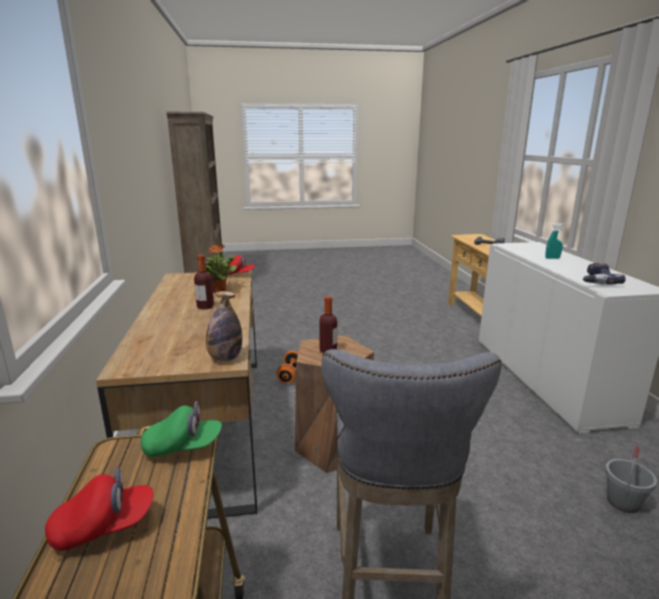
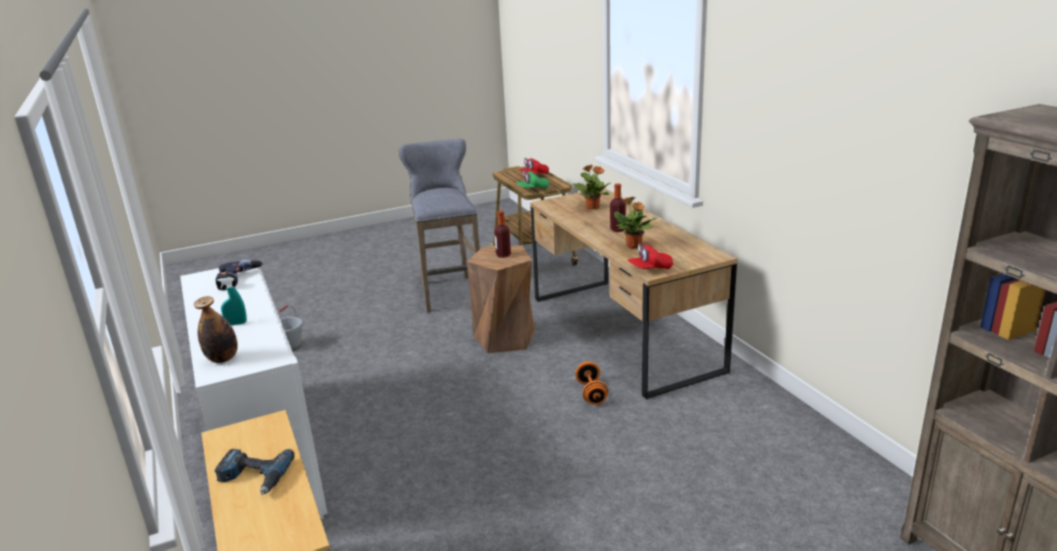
camera: 165 degrees right, 5 degrees up
bottle [206,291,242,362] -> bottle moved to [194,296,238,363]
none -> potted plant [572,164,610,210]

